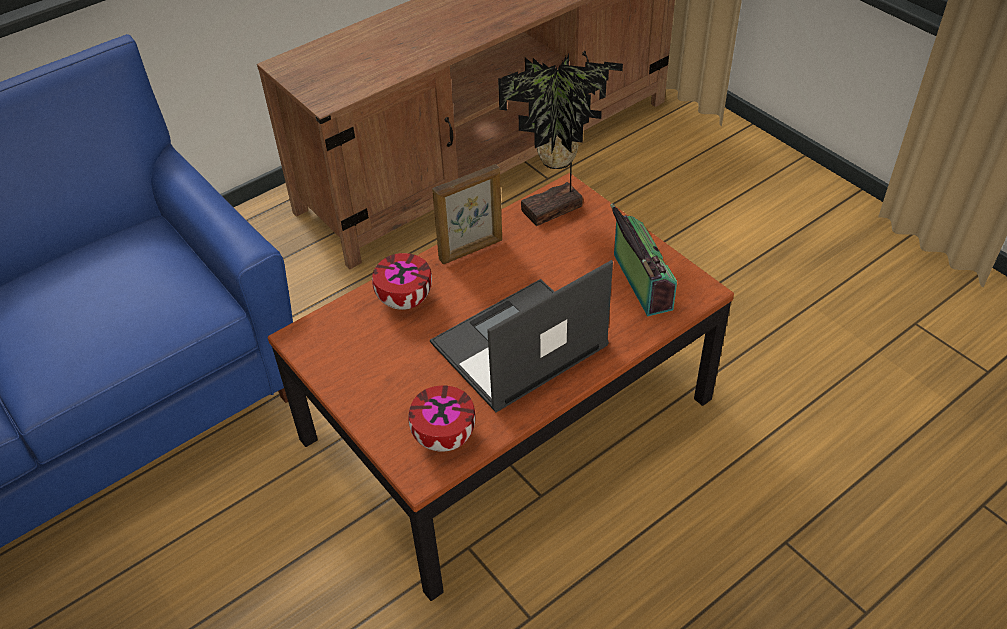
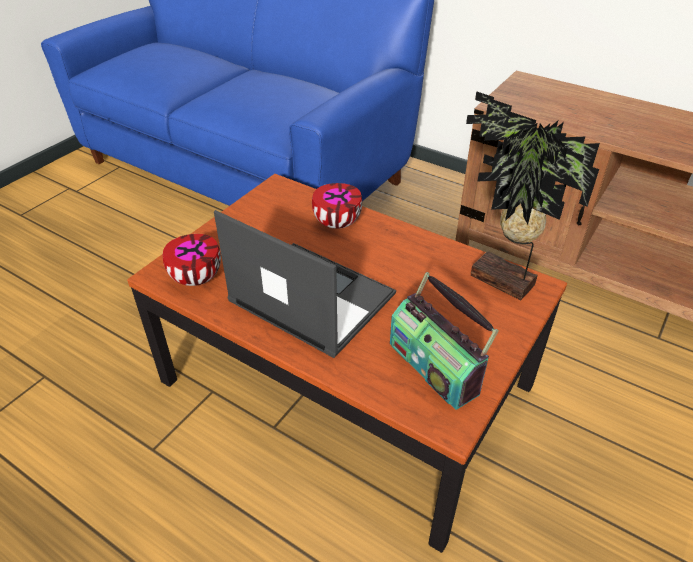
camera: 70 degrees right, 5 degrees down
picture frame [432,164,502,264] -> none
radio [610,203,677,316] -> radio turned 90 degrees clockwise [390,272,499,410]

